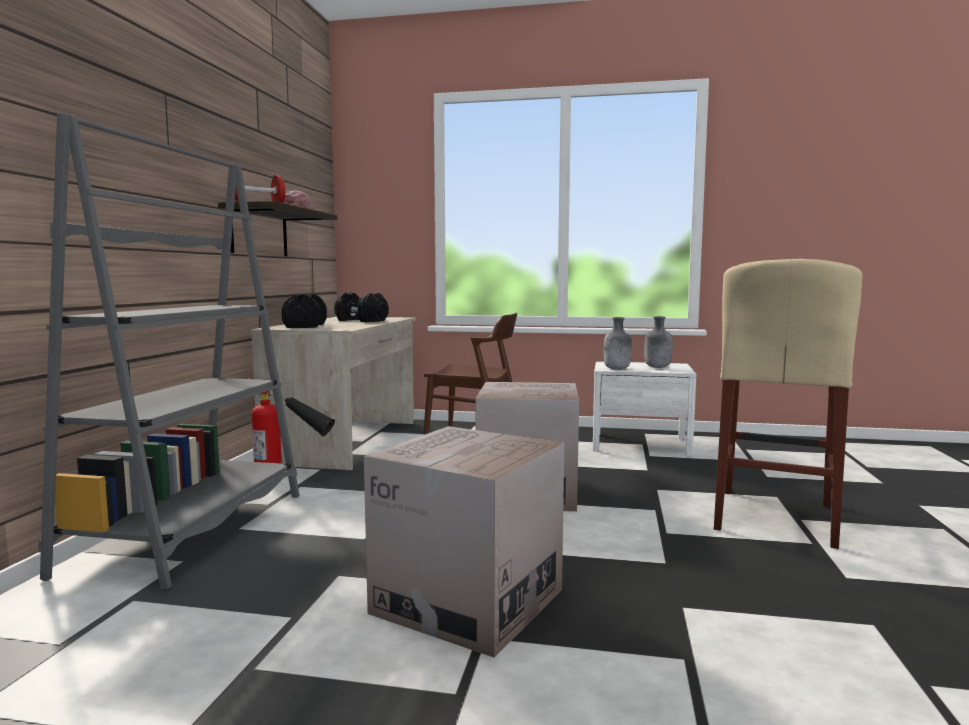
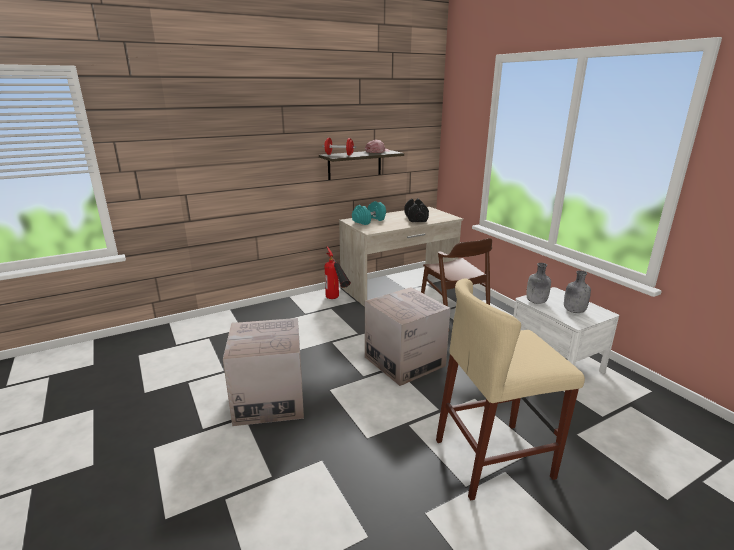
camera: 50 degrees right, 15 degrees up
grey bookcase [38,112,300,589] -> none
black dumbbell [282,294,327,328] -> turquoise dumbbell [352,201,386,225]

